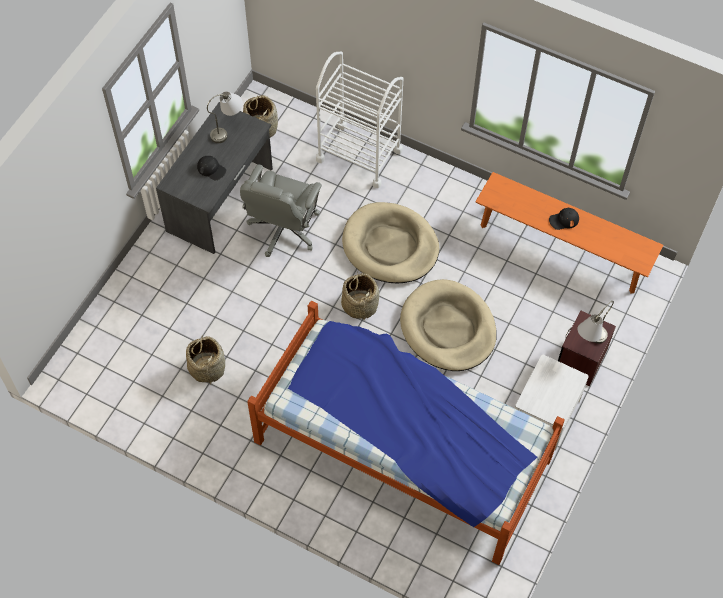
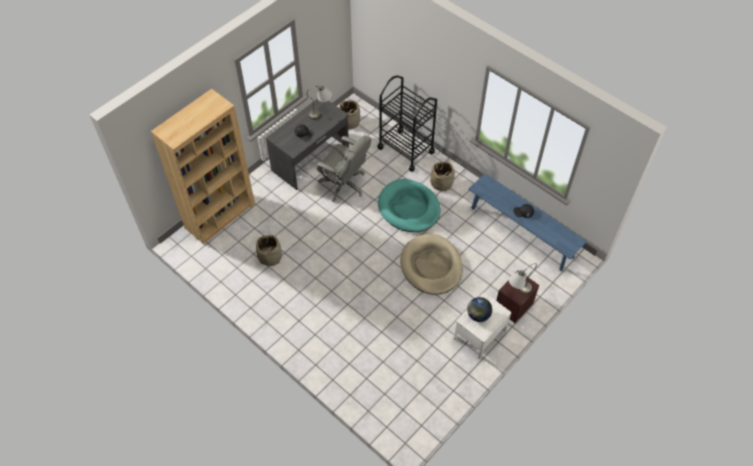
camera: 15 degrees right, 5 degrees down
grey office chair [240,164,322,257] -> grey office chair turned 90 degrees counterclockwise [317,135,371,202]
bed [247,301,565,565] -> none
white cart [316,52,404,188] -> black cart [378,75,437,172]
basket [341,271,379,320] -> basket moved to [430,161,455,192]
beige dog bed [342,202,439,283] -> turquoise dog bed [378,179,440,232]
orange bench [475,172,663,294] -> blue bench [468,173,587,271]
none -> brown bookcase [151,89,255,244]
none -> globe [467,297,492,322]

